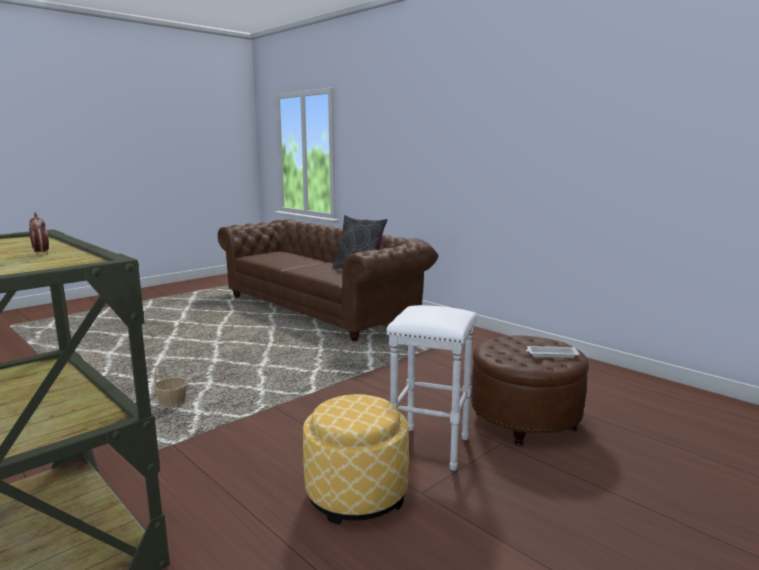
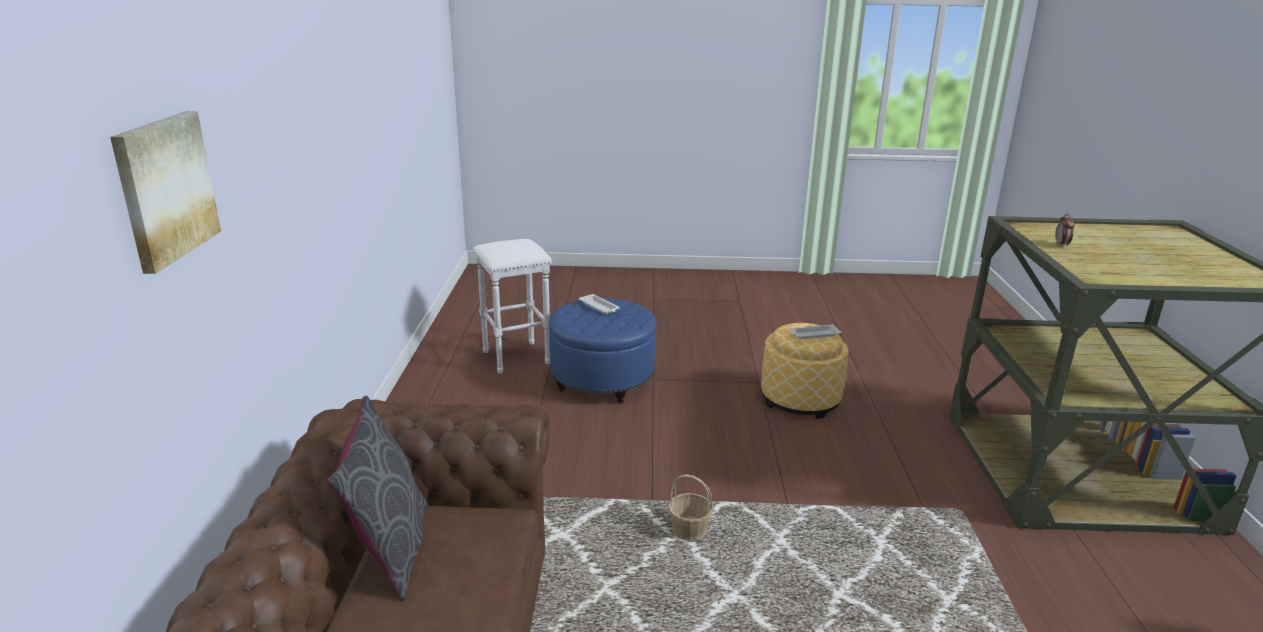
camera: 135 degrees left, 10 degrees up
basket [154,359,188,408] -> basket moved to [668,474,713,541]
white stool [387,305,477,471] -> white stool moved to [473,239,552,374]
brown ottoman [471,335,589,446] -> blue ottoman [549,298,656,404]
none -> picture [110,111,221,274]
none -> white tray [791,324,841,339]

